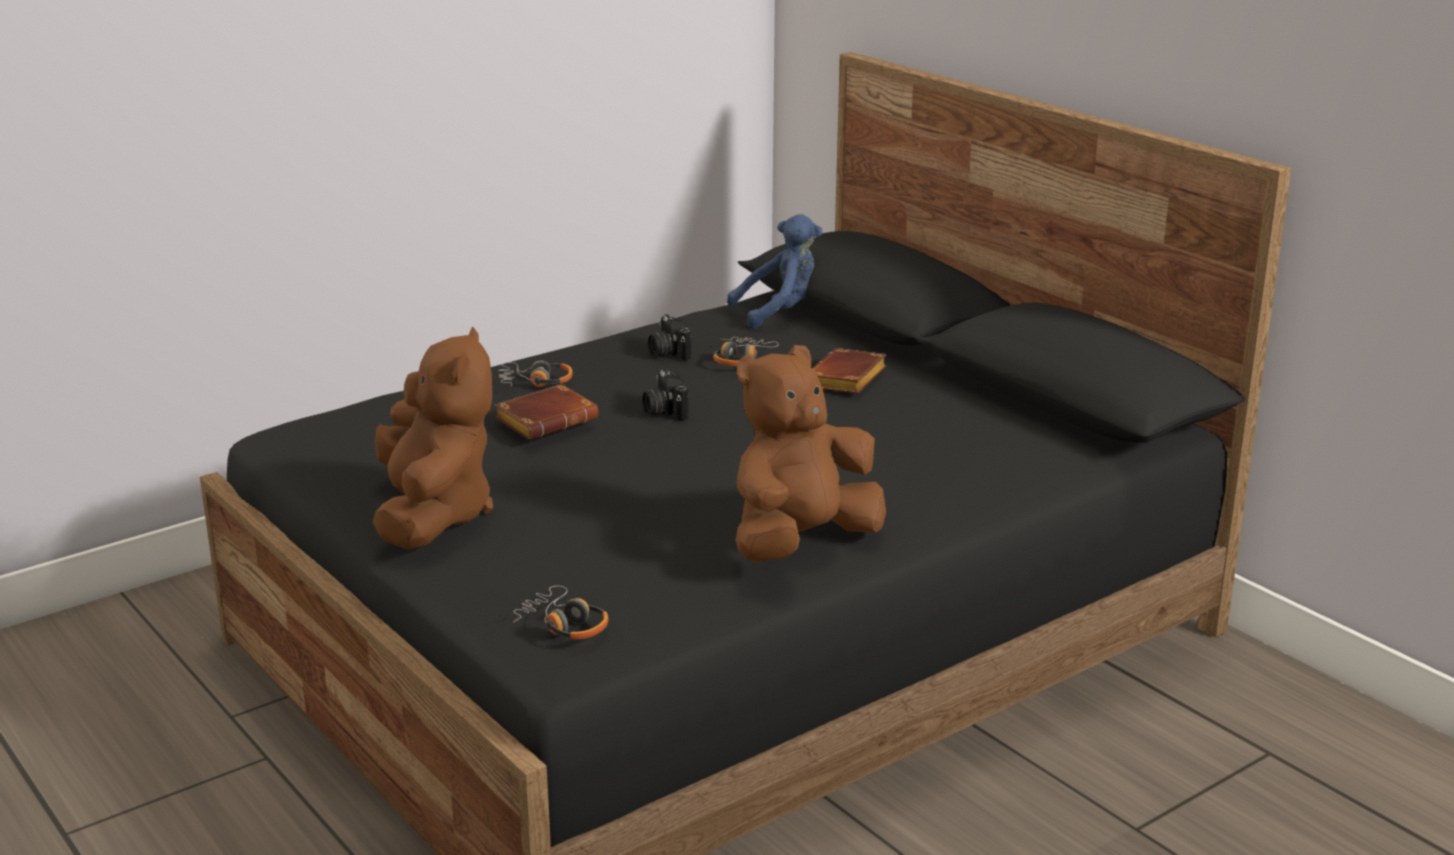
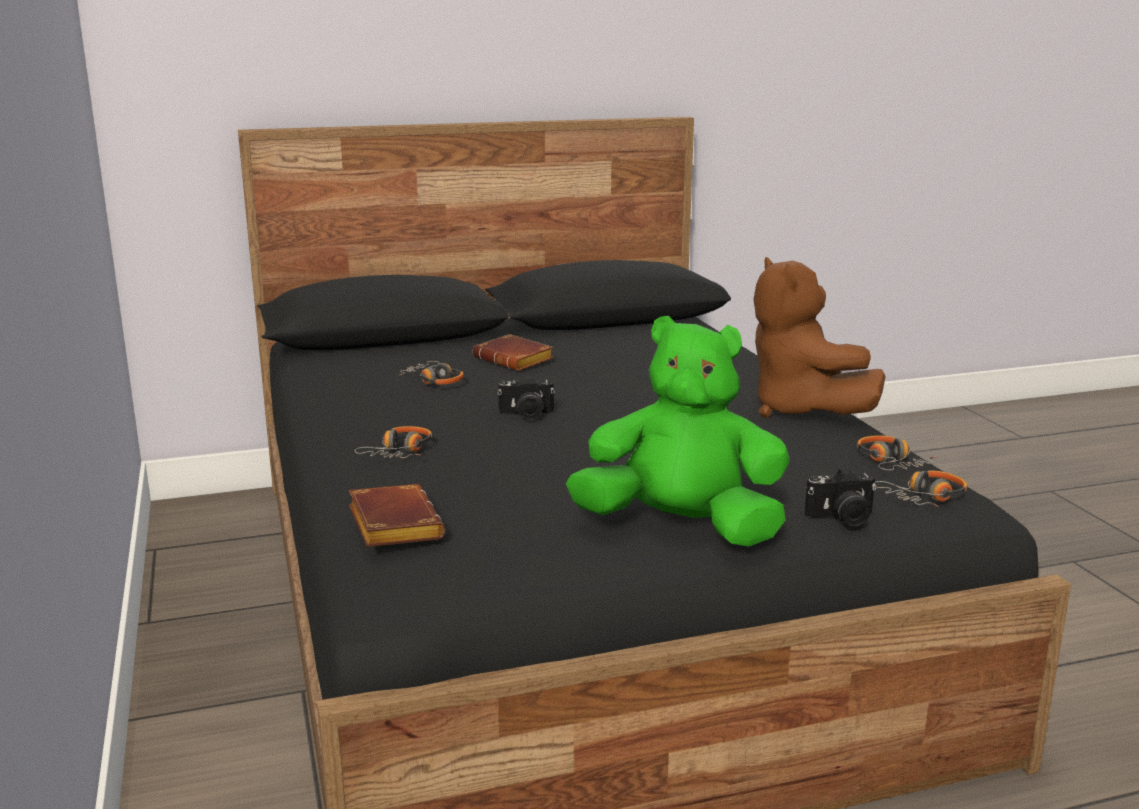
camera: 70 degrees left, 5 degrees down
brown plush toy [373,326,493,550] -> green plush toy [566,316,790,547]
brown book [494,384,598,440] -> brown book moved to [349,484,445,547]
camera [648,315,691,360] -> camera moved to [805,468,876,527]
blue plush toy [727,214,823,329] -> none
none -> headphones [857,435,936,470]

